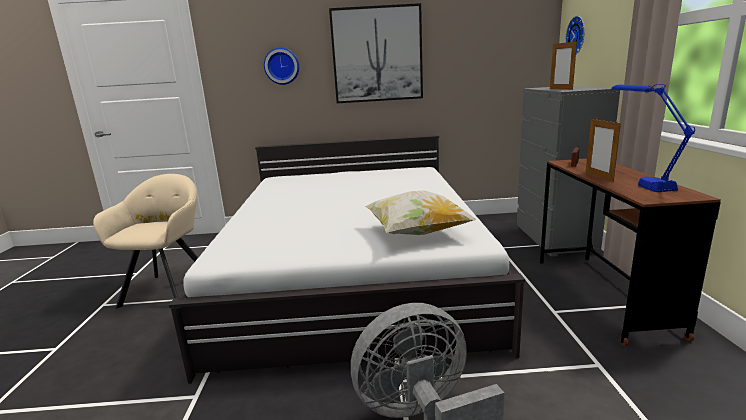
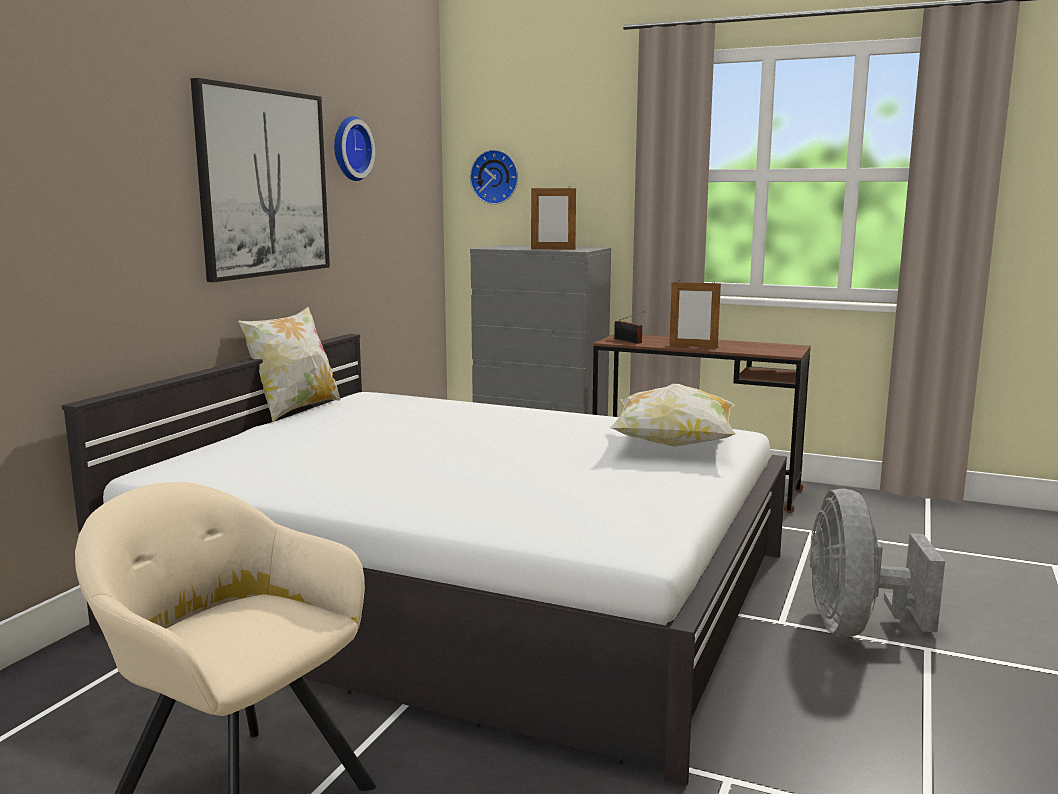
camera: 65 degrees left, 5 degrees down
wall clock [264,48,299,85] -> wall clock moved to [334,116,375,181]
blue table lamp [611,84,695,192] -> none
none -> pillow [238,307,341,422]

